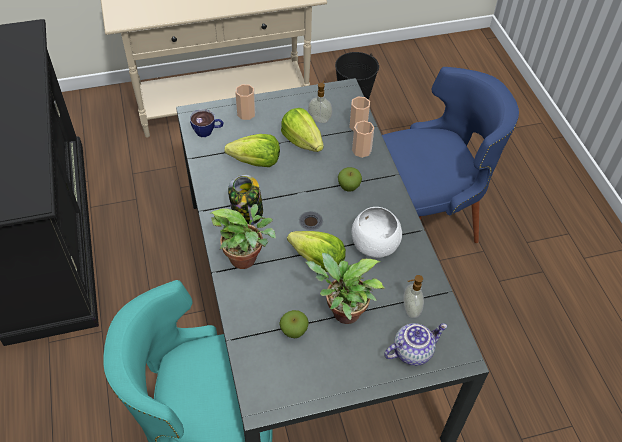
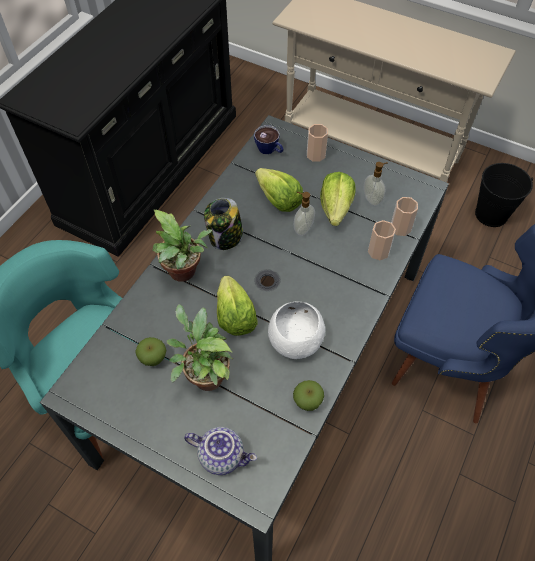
camera: 45 degrees right, 5 degrees up
apple [338,167,362,191] -> apple moved to [293,380,324,411]
soap dispenser [403,275,424,318] -> soap dispenser moved to [294,192,315,236]

